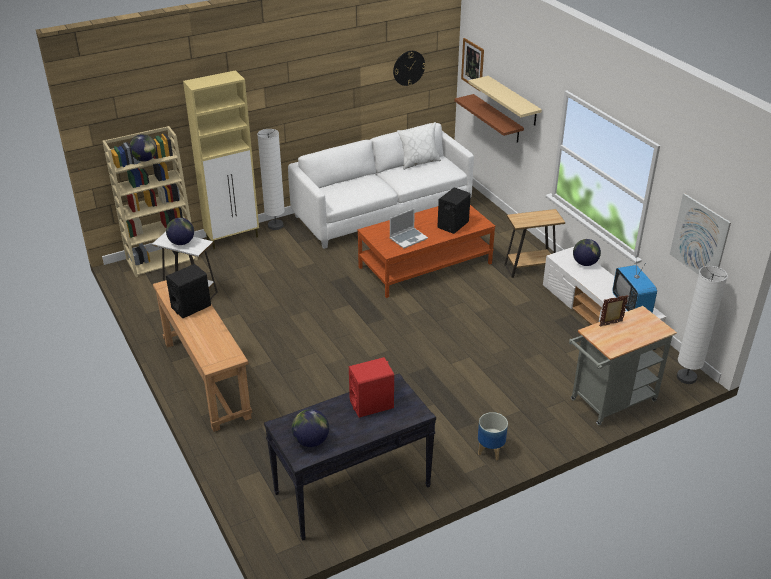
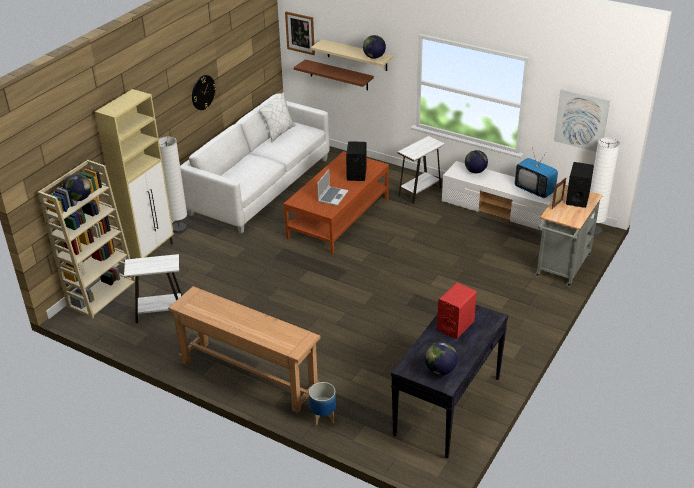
camera: 30 degrees left, 0 degrees up
globe [166,218,194,245] -> globe moved to [363,35,386,59]
black speaker [166,264,211,318] -> black speaker moved to [566,162,594,208]
wall clock [393,51,425,86] -> wall clock moved to [192,75,216,110]
planter [478,412,508,460] -> planter moved to [309,382,336,426]
brown side table [504,209,565,278] -> white side table [397,136,445,204]

